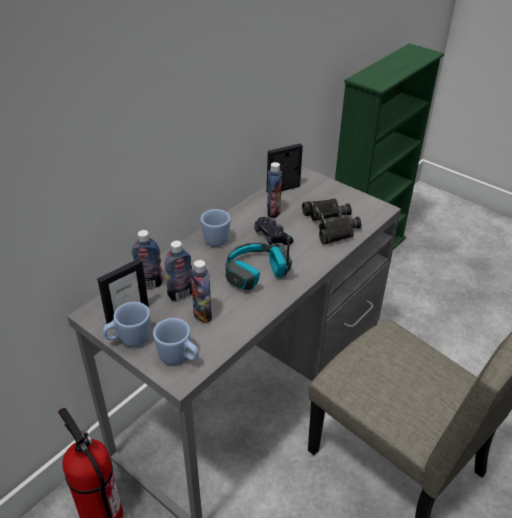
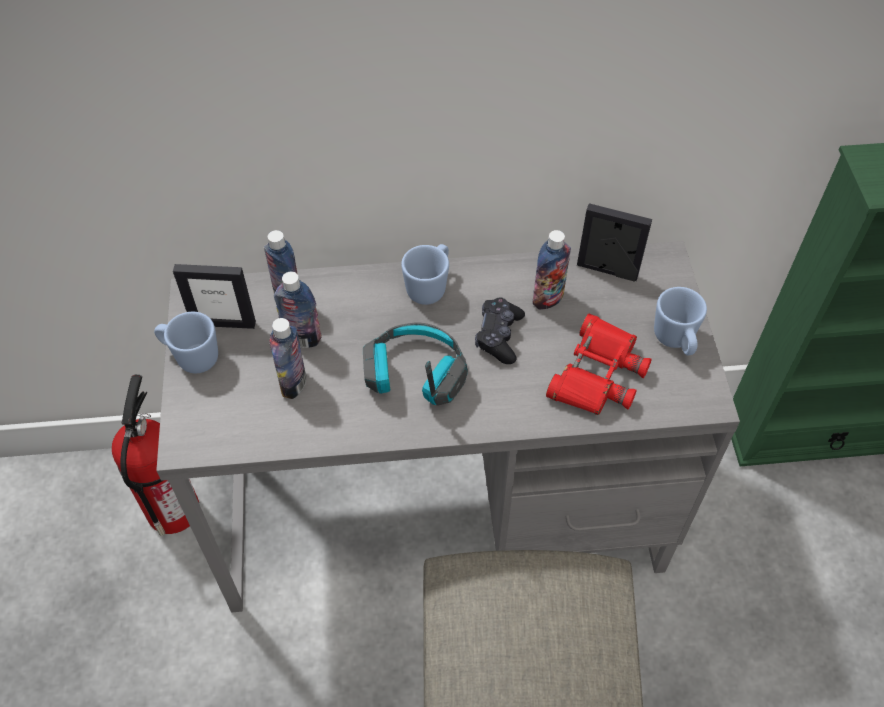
camera: 45 degrees right, 15 degrees up
blue mug [153,318,199,365] -> blue mug moved to [654,287,707,355]
black binoculars [302,199,361,244] -> red binoculars [546,314,652,415]

